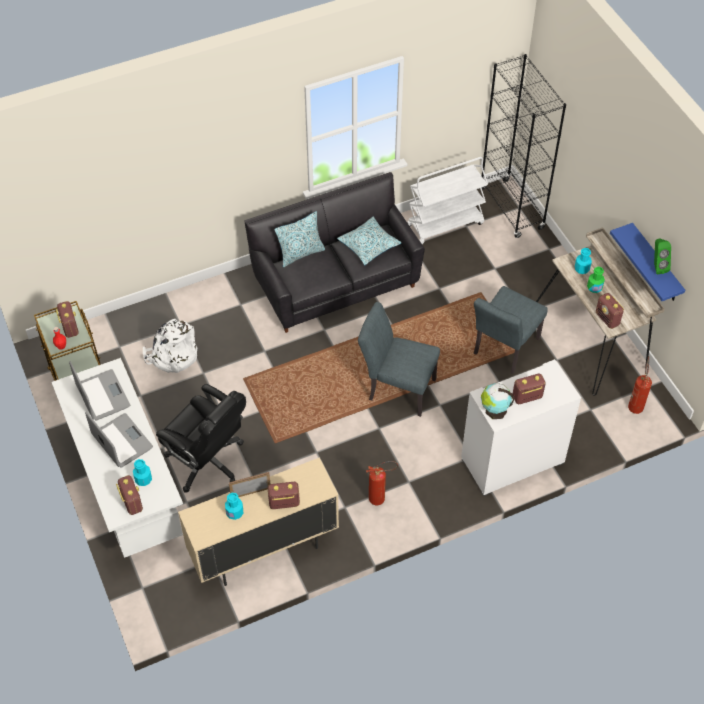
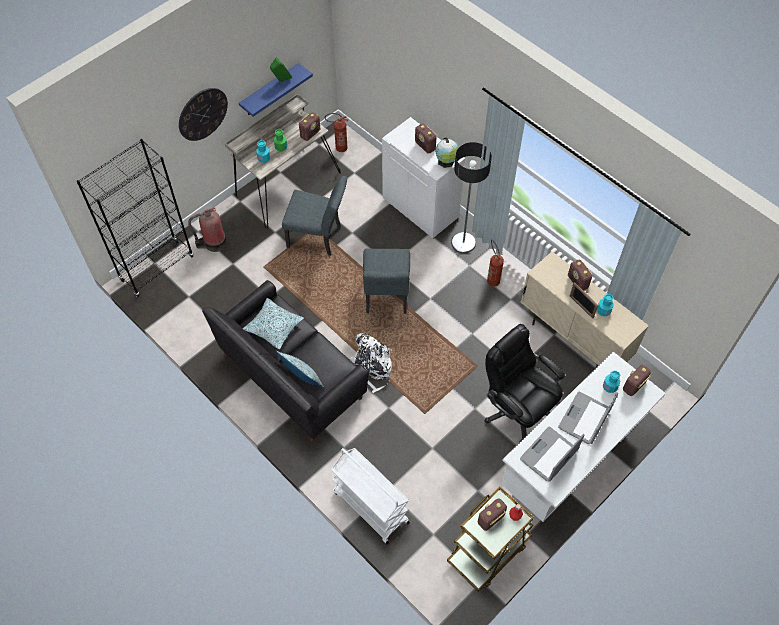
camera: 110 degrees left, 5 degrees up
white backpack [143,319,197,373] -> white backpack moved to [349,333,392,393]
black office chair [156,384,246,493] -> black office chair turned 60 degrees counterclockwise [484,324,565,442]
white cart [407,157,488,245] -> white cart moved to [331,448,410,544]
none -> wall clock [179,88,228,141]
none -> fire extinguisher [188,207,227,252]
none -> floor lamp [451,142,492,253]

